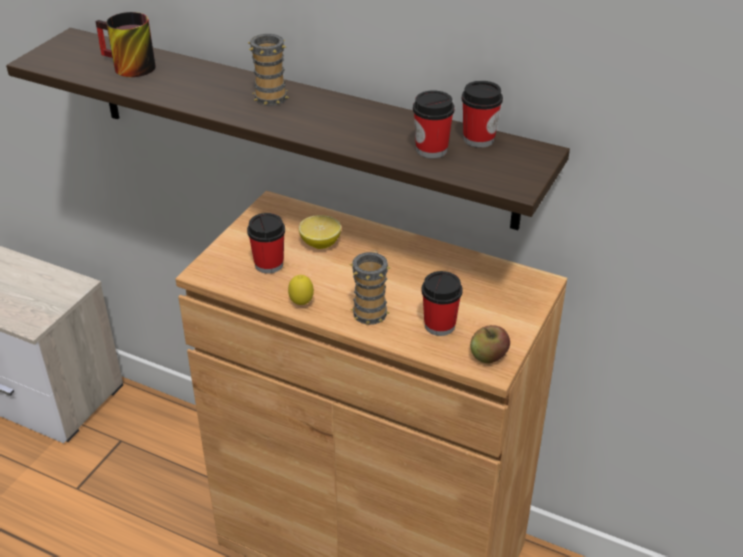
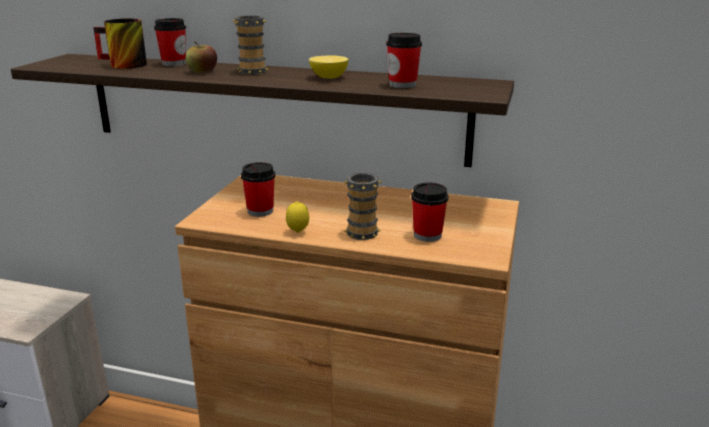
camera: 10 degrees left, 15 degrees down
lemon [299,215,341,249] -> lemon moved to [309,55,348,79]
cup [462,81,503,148] -> cup moved to [154,18,186,66]
apple [470,325,510,364] -> apple moved to [186,41,217,73]

